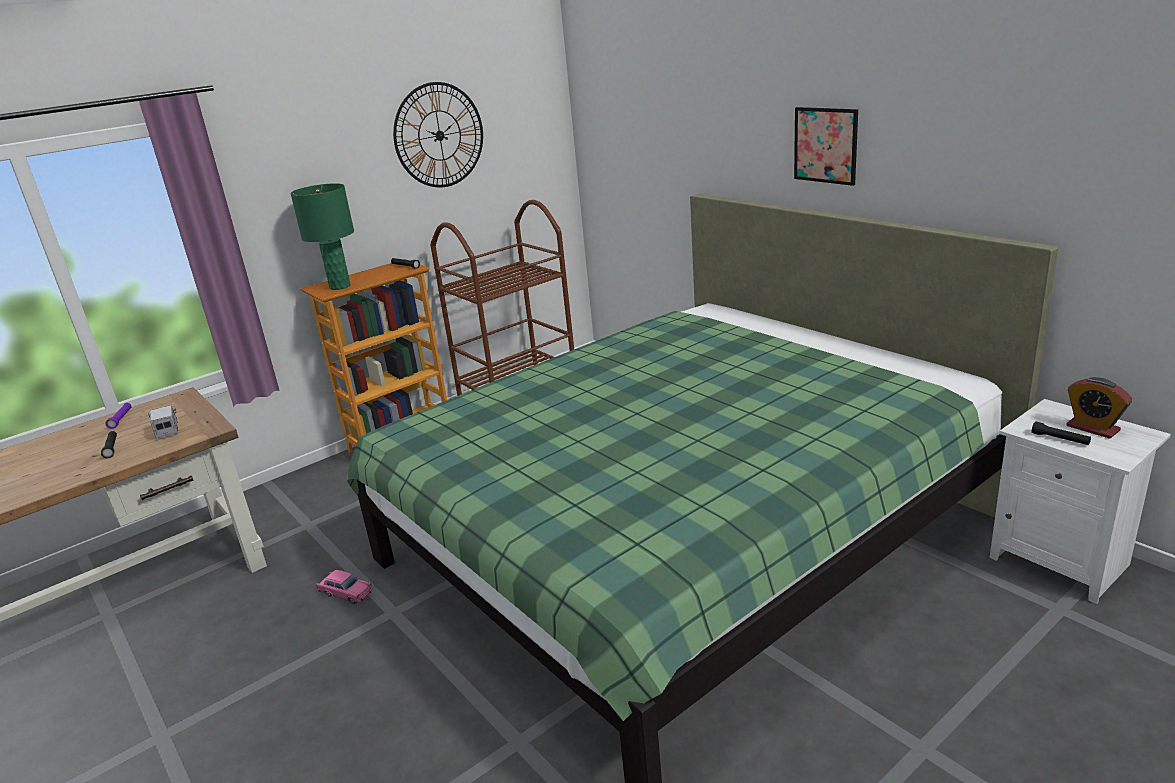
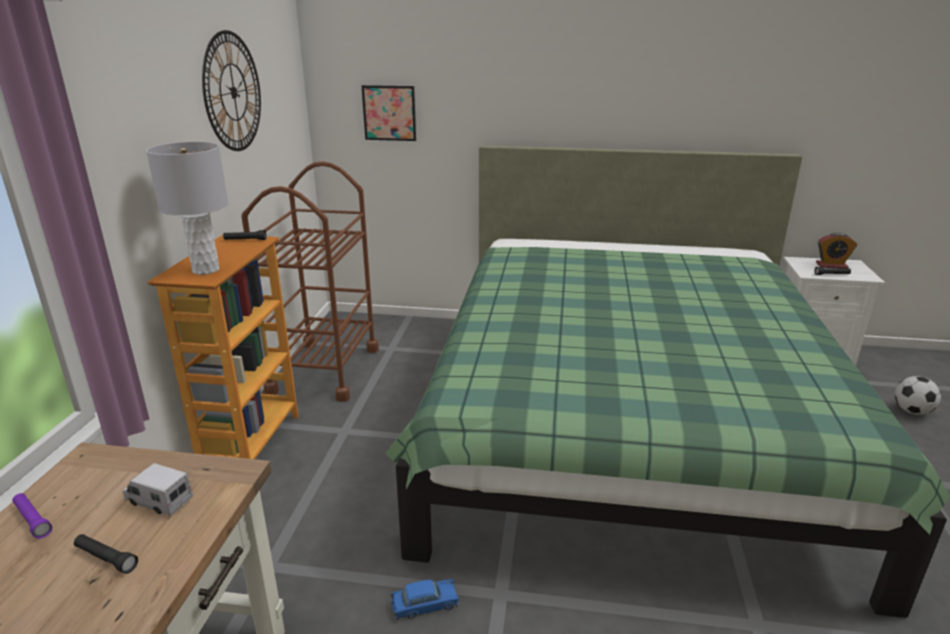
camera: 45 degrees left, 0 degrees up
green table lamp [291,183,354,290] -> grey table lamp [146,142,228,275]
pink toy car [316,570,372,604] -> blue toy car [391,579,459,620]
picture [794,107,858,186] -> picture moved to [362,85,416,141]
none -> football [895,376,941,415]

